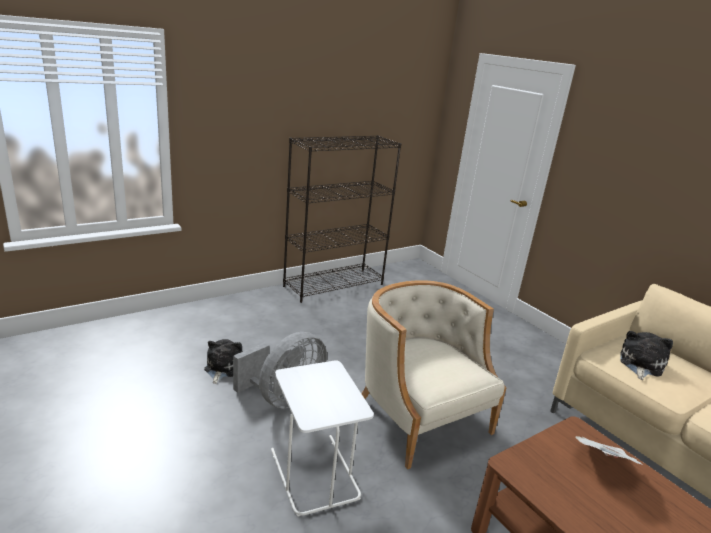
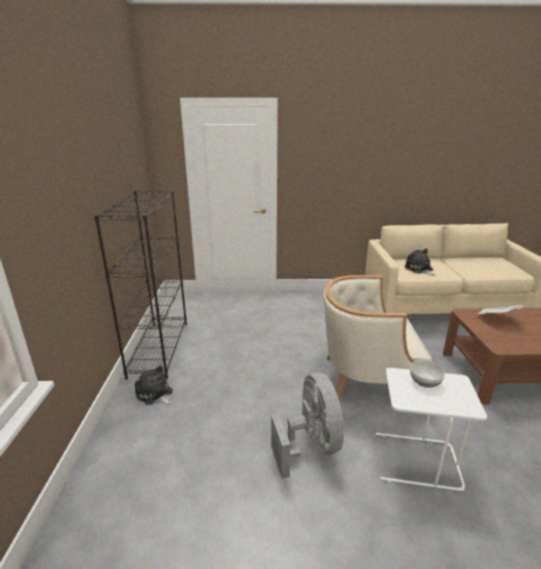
camera: 55 degrees left, 0 degrees up
plush toy [204,339,243,384] -> plush toy moved to [135,365,173,405]
none -> bowl [410,360,445,388]

